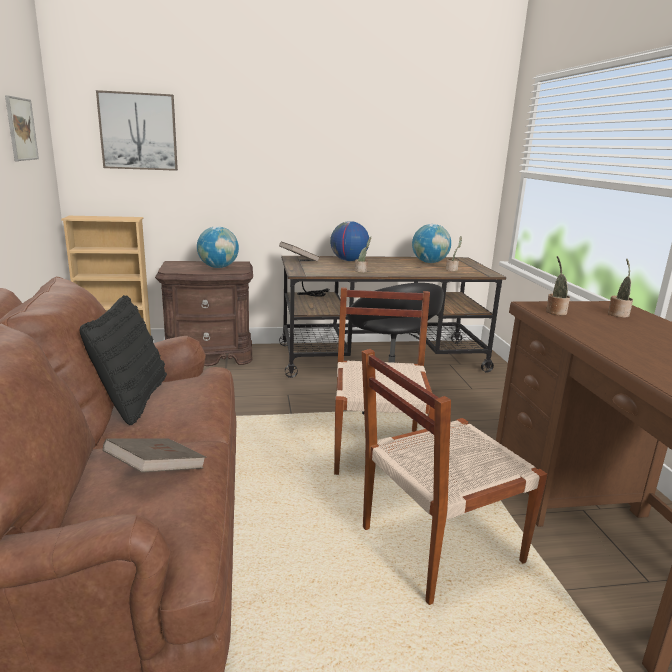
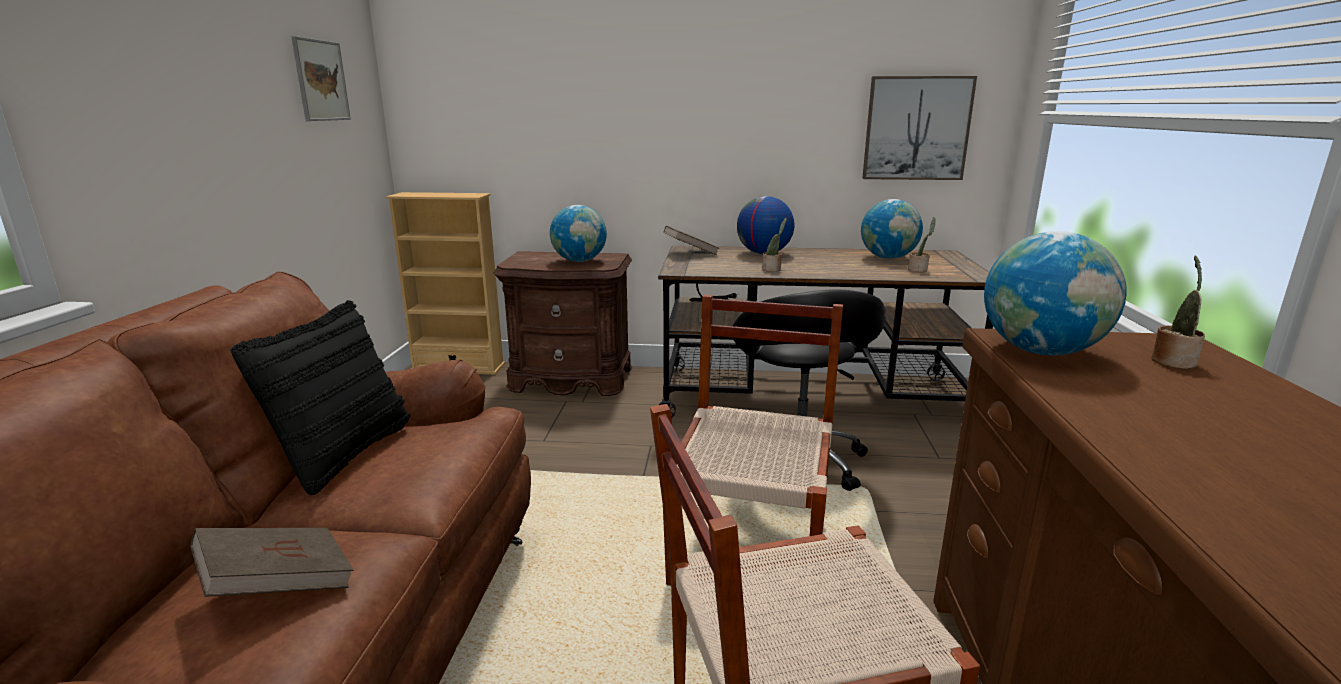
camera: 15 degrees right, 0 degrees up
picture [96,90,178,171] -> picture moved to [862,76,977,180]
potted plant [546,256,570,315] -> globe [984,231,1127,356]

